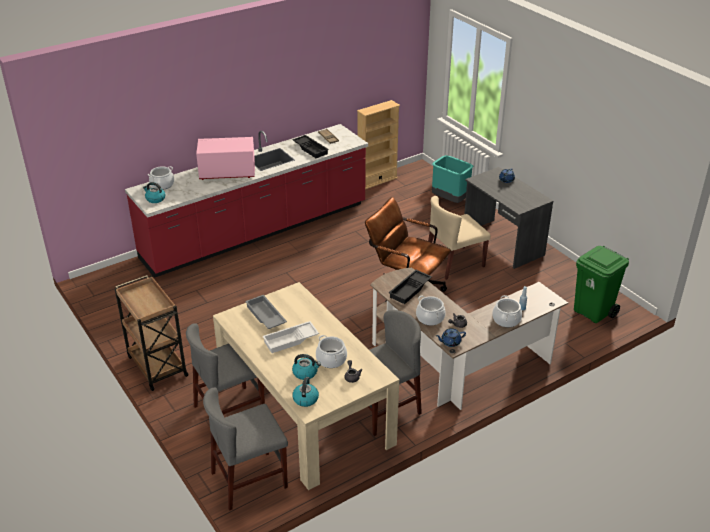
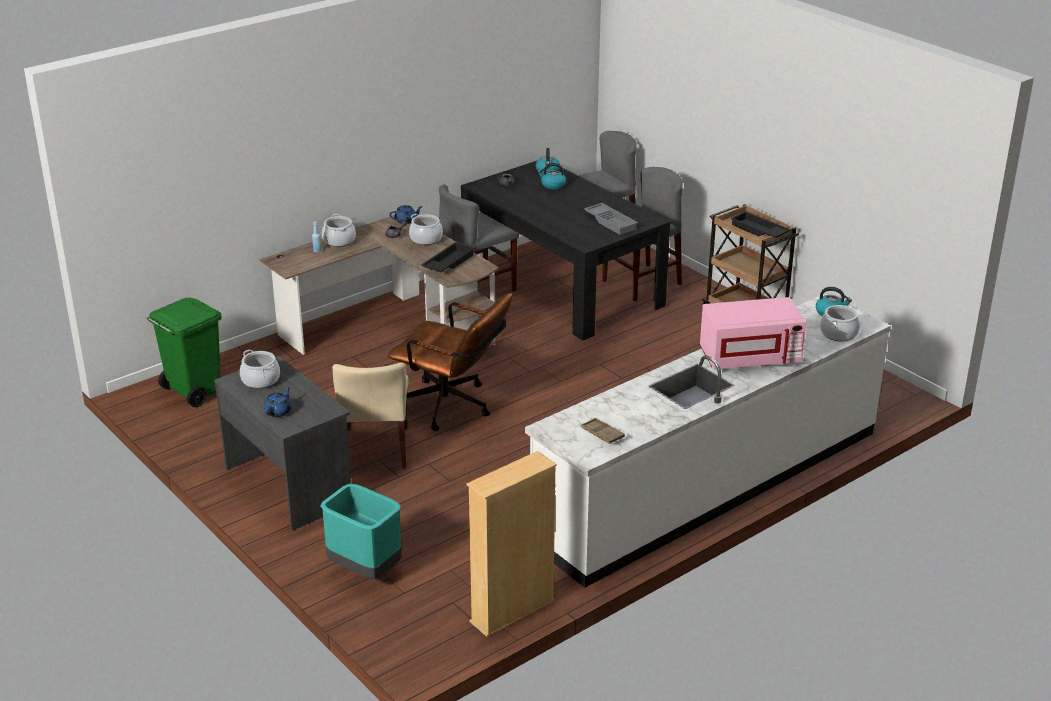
camera: 175 degrees right, 5 degrees down
red counter [125,124,368,278] -> white counter [525,293,891,588]
beige dining table [213,282,399,490] -> black dining table [461,161,670,340]
white tray [262,321,319,353] -> none
black tray [292,135,329,158] -> black tray moved to [731,211,791,238]
cooking pot [316,335,347,368] -> cooking pot moved to [240,350,280,389]
beige chair [428,196,491,280] -> beige chair turned 120 degrees clockwise [332,362,409,469]

